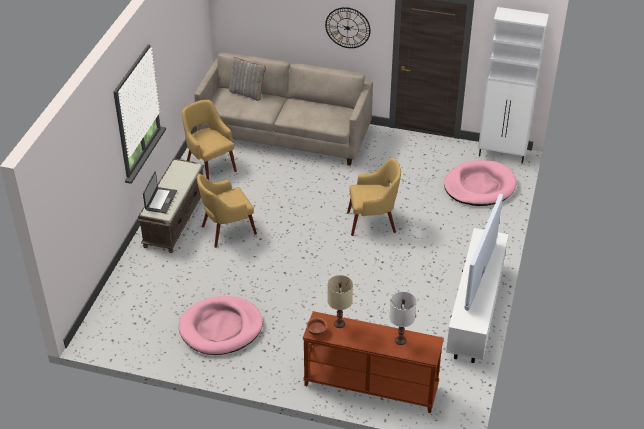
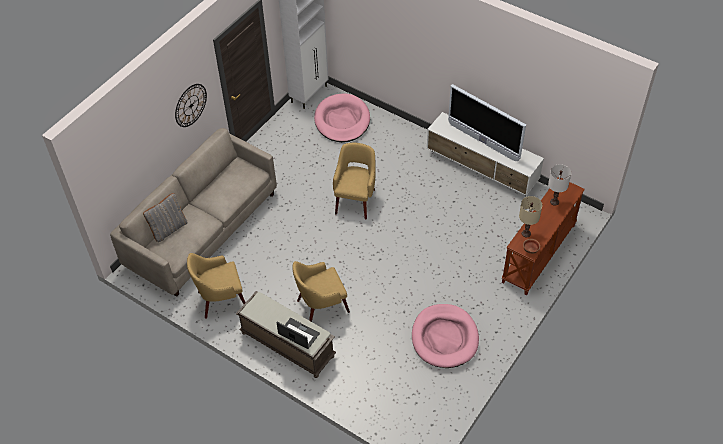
camera: 70 degrees left, 10 degrees up
yellow armchair [197,174,257,248] -> yellow armchair turned 75 degrees clockwise [292,261,350,322]

